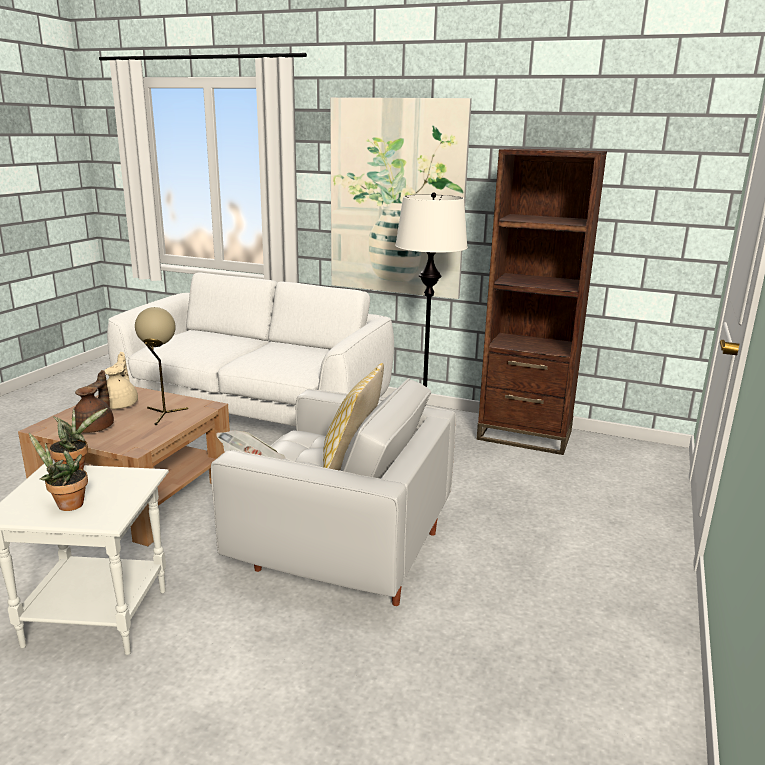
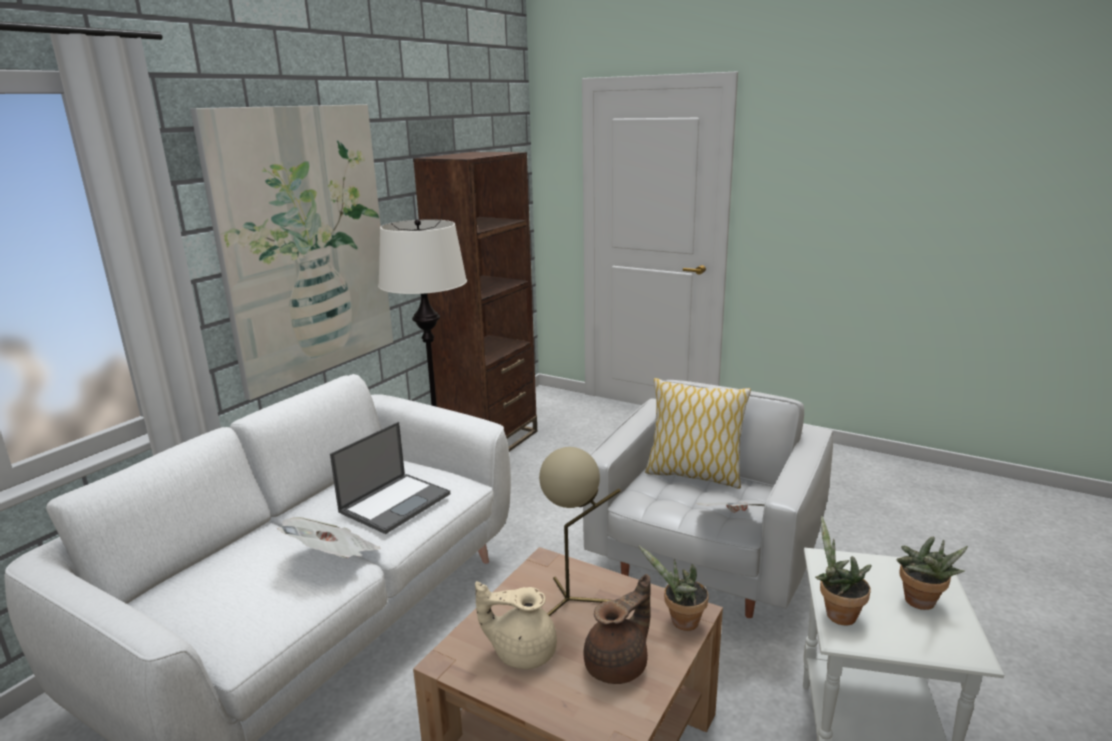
camera: 80 degrees left, 0 degrees up
brown teapot [72,370,114,433] -> brown teapot turned 120 degrees clockwise [584,574,651,684]
none -> newspaper [277,517,380,558]
none -> laptop [330,422,450,534]
none -> potted plant [638,545,709,631]

